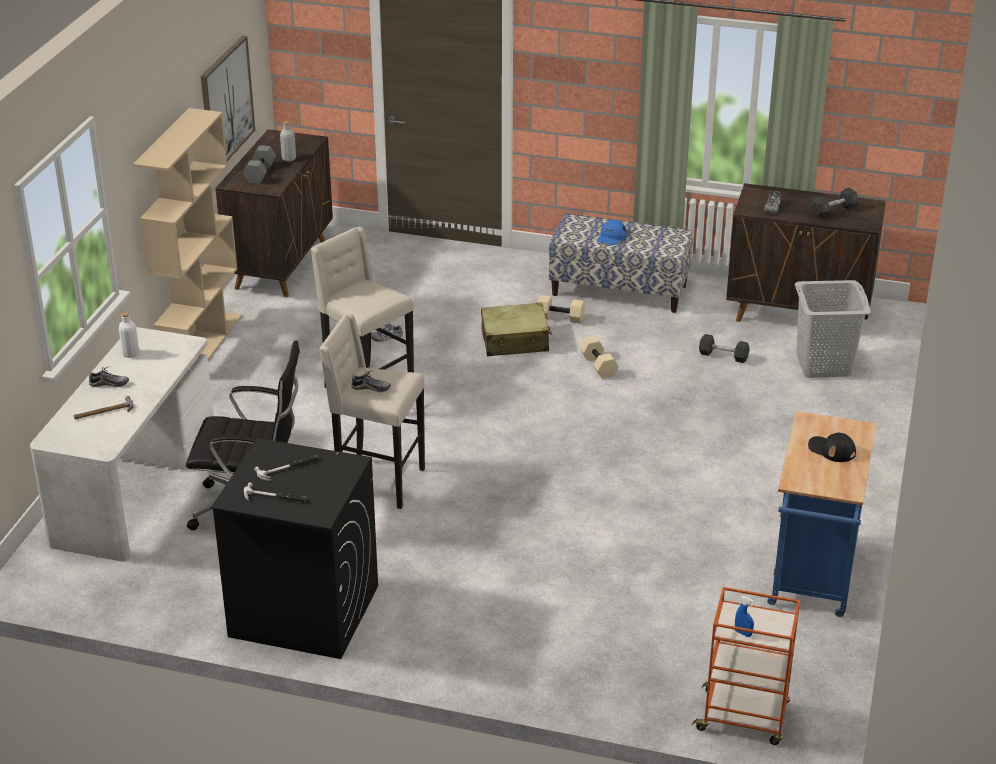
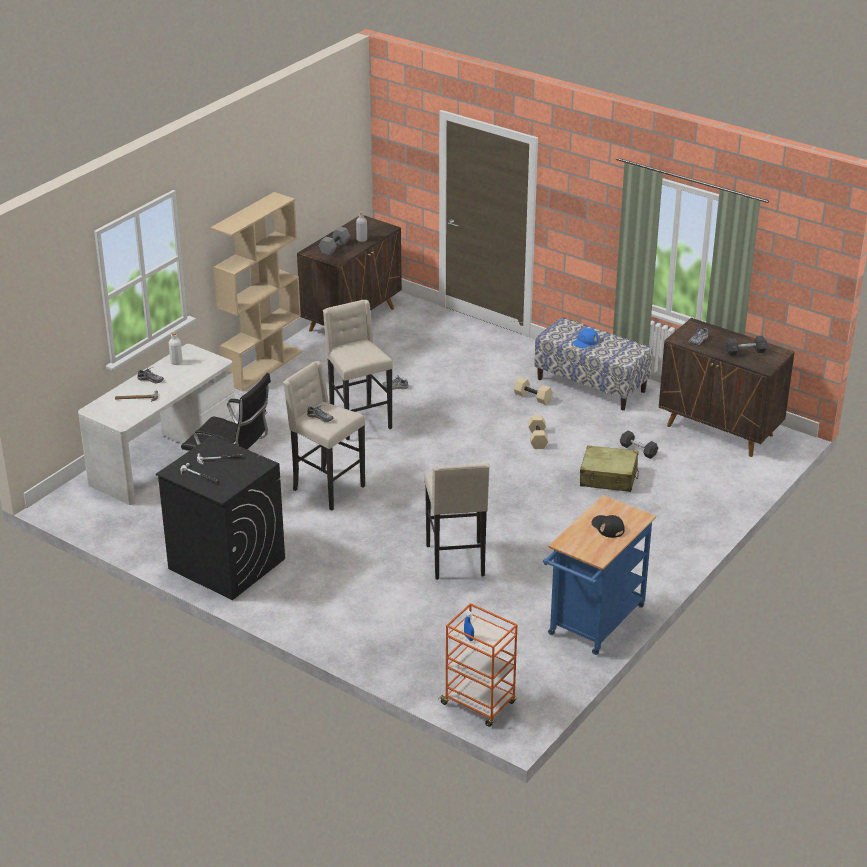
camera: 20 degrees right, 0 degrees up
picture [201,36,255,161] -> none
beige suitcase [481,303,552,356] -> beige suitcase moved to [580,445,639,492]
grey laundry basket [795,280,871,378] -> none
none -> beige stool [425,463,490,580]

